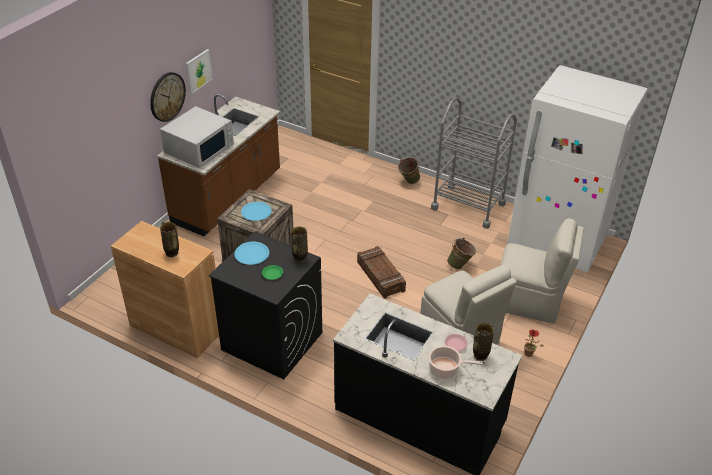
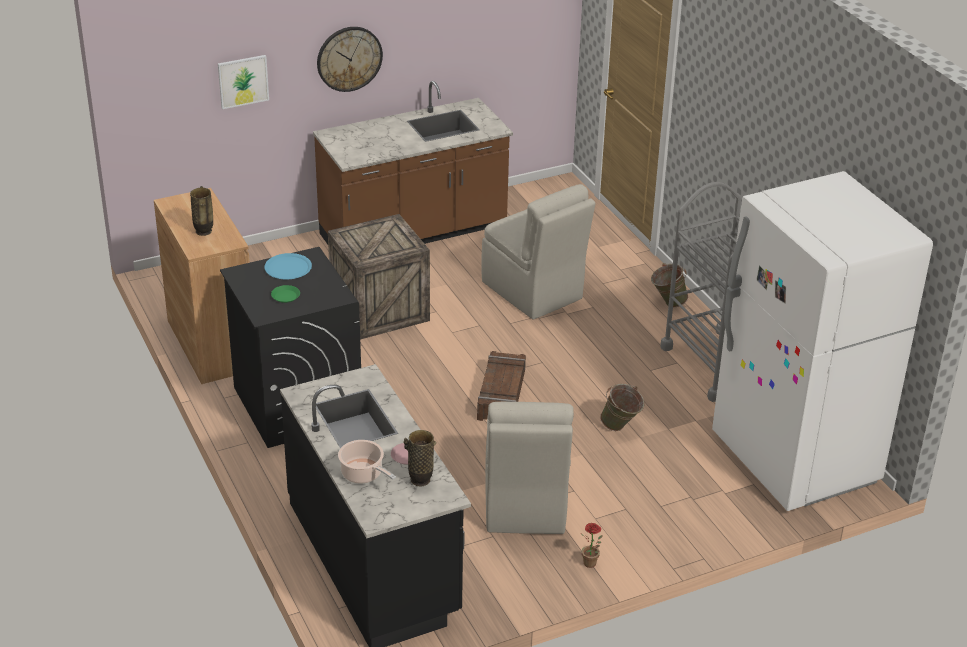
camera: 35 degrees right, 5 degrees down
white microwave [160,106,234,168] -> none
picture [186,49,212,94] -> picture moved to [218,55,269,109]
blue plate [241,202,272,221] -> none
vase [291,227,308,262] -> none
beige chair [500,218,584,324] -> beige chair moved to [481,184,595,320]

